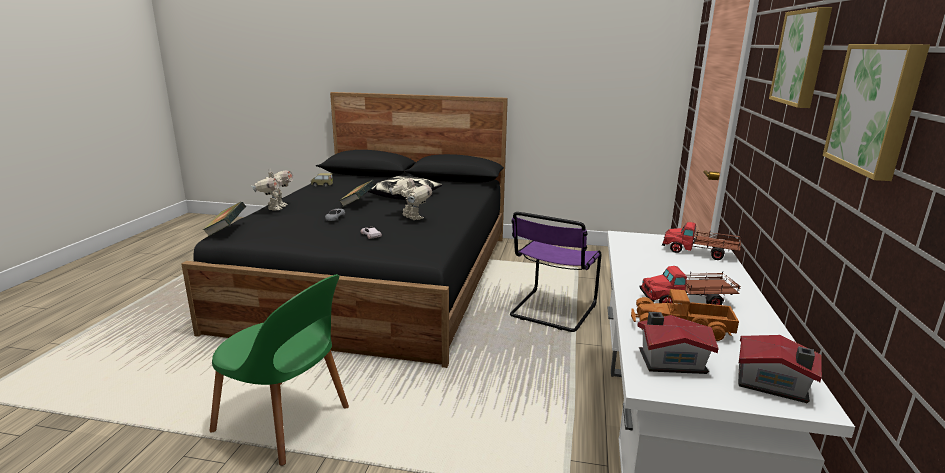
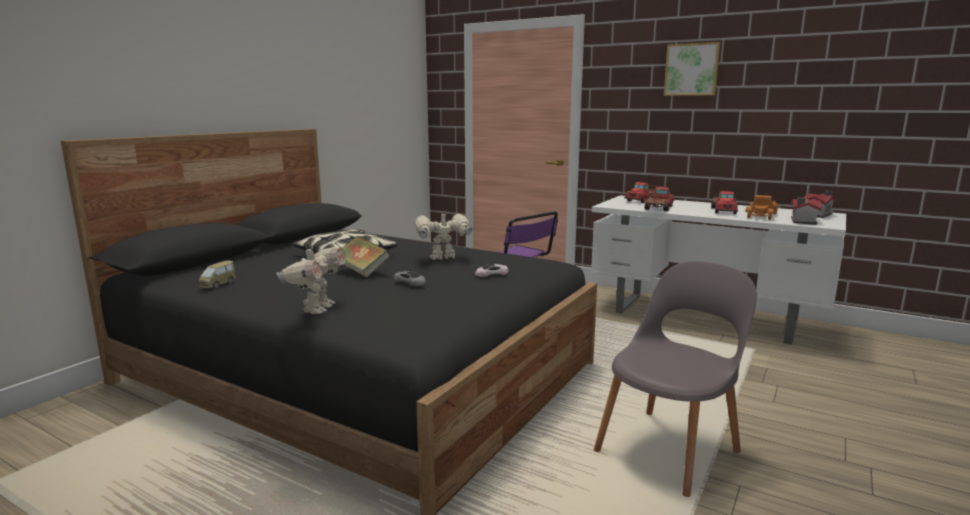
camera: 70 degrees left, 5 degrees down
book [203,202,246,237] -> none
green chair [210,274,349,466] -> grey chair [594,261,757,497]
toy robot [251,169,293,211] -> toy robot turned 75 degrees clockwise [276,242,346,314]
picture [822,44,930,181] -> none
none -> toy truck [644,187,674,211]

